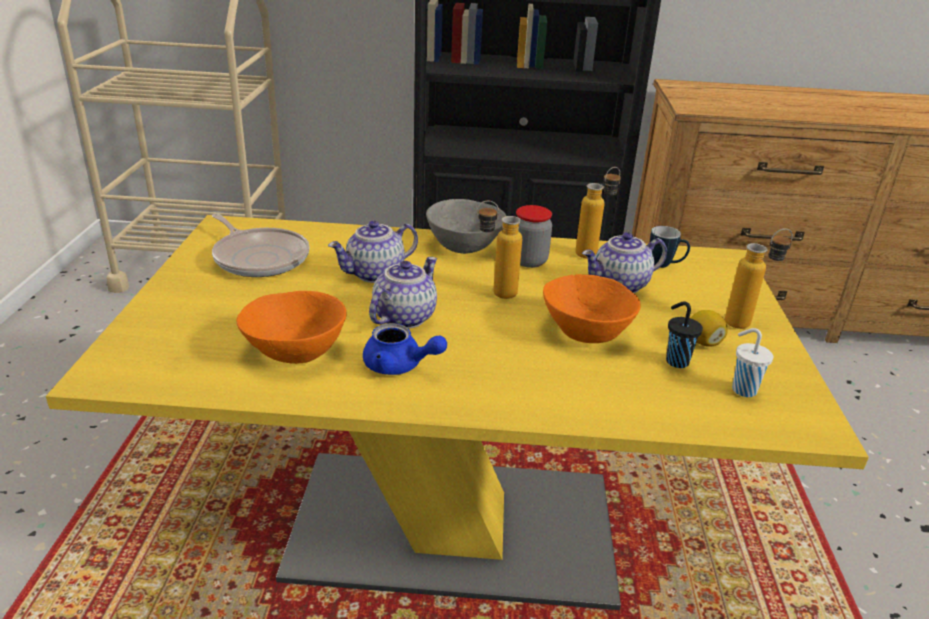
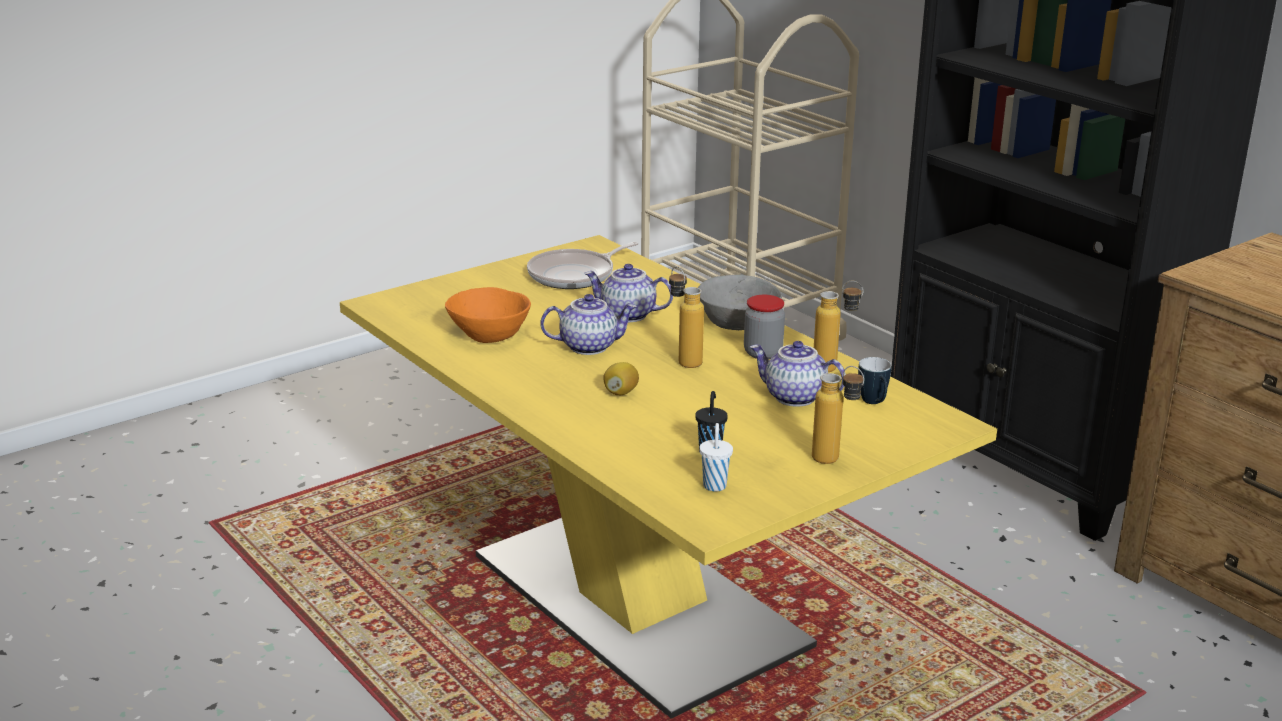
camera: 50 degrees right, 5 degrees down
frying pan [212,213,310,277] -> frying pan turned 45 degrees clockwise [527,242,639,289]
blue teapot [363,323,447,375] -> none
orange bowl [543,274,641,343] -> none
lemon [691,310,727,347] -> lemon moved to [603,362,639,395]

